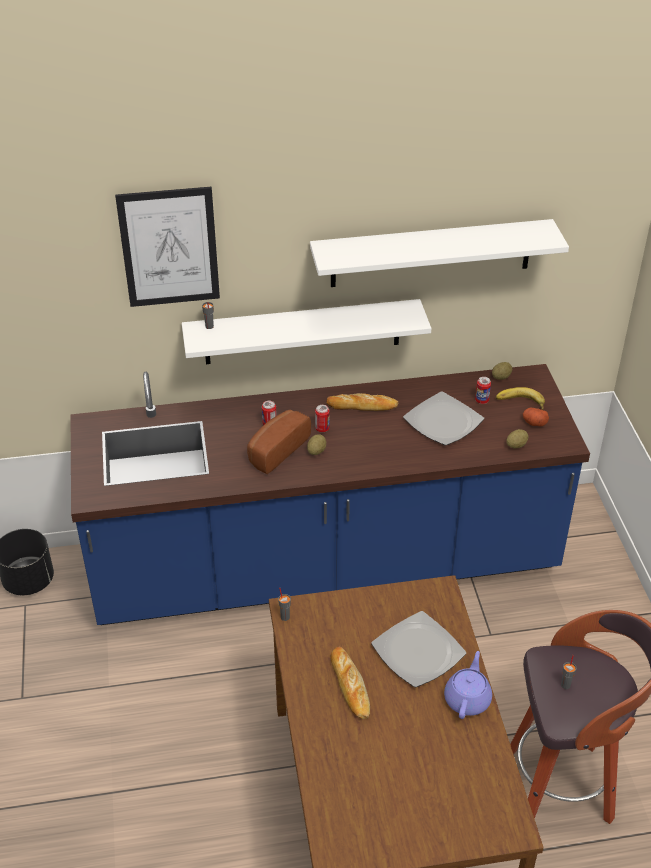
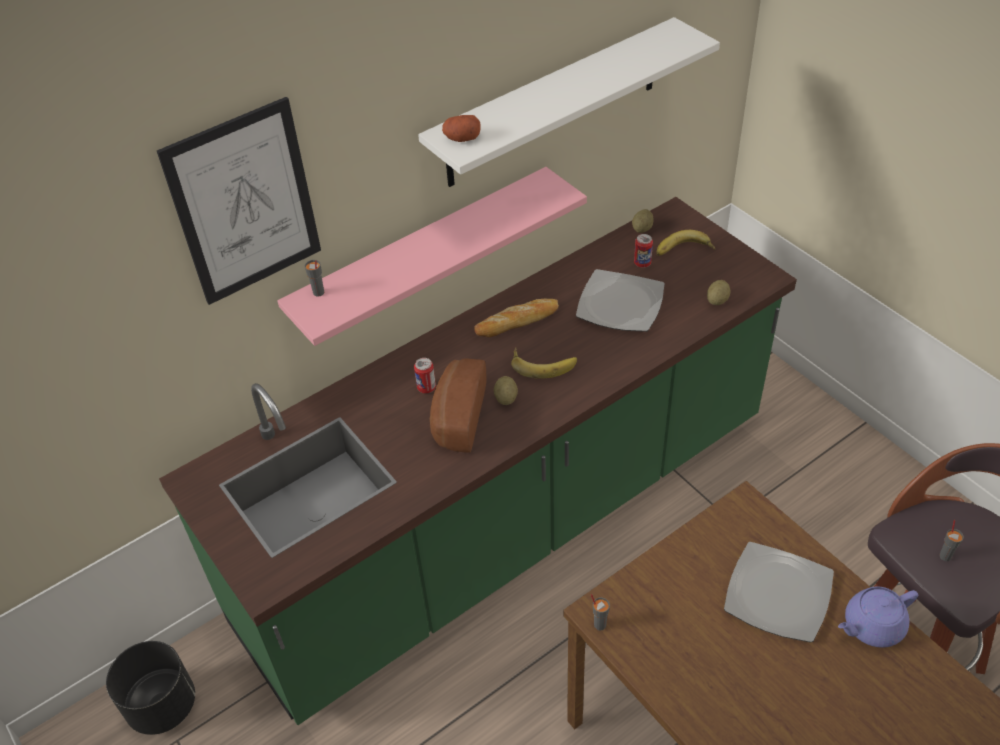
camera: 25 degrees left, 5 degrees up
blue counter [71,364,590,625] -> green counter [159,197,797,725]
white shelf [182,299,431,364] -> pink shelf [278,167,587,346]
can [315,405,330,432] -> none
bread [331,647,370,719] -> none
purple teapot [444,651,492,719] -> purple teapot turned 105 degrees counterclockwise [838,586,918,648]
potato [523,408,549,426] -> potato moved to [442,115,481,142]
none -> banana [511,348,577,379]

